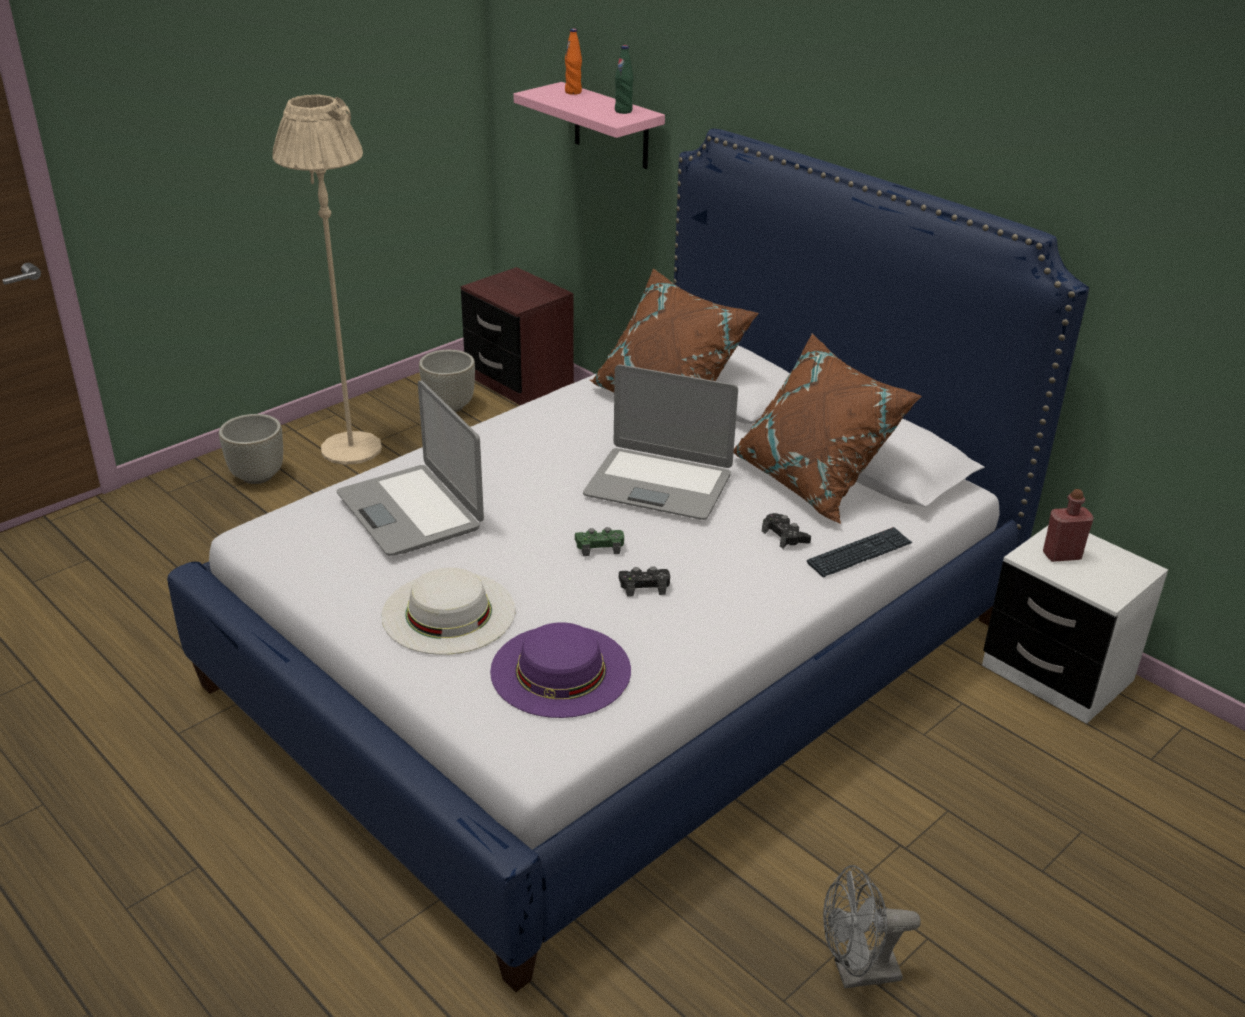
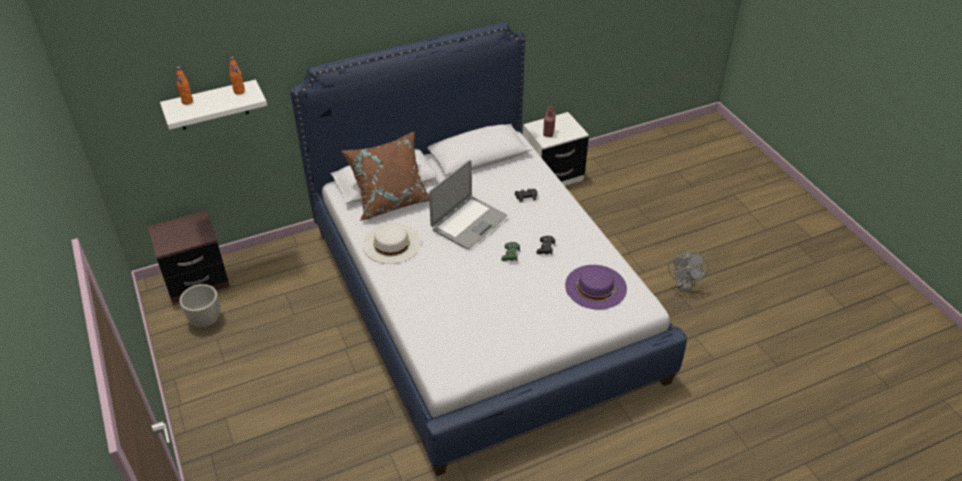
camera: 70 degrees left, 10 degrees up
grey planter [219,414,283,484] -> none
beige floor lamp [272,94,382,465] -> none
laptop [337,381,484,556] -> none
white hat [381,568,515,655] -> white hat moved to [362,223,421,264]
pink shelf [513,82,665,169] -> white shelf [160,80,267,130]
green bottle [615,45,633,114] -> orange bottle [230,57,245,95]
brown pillow [734,333,922,524] -> none
keyboard [807,527,912,577] -> none

